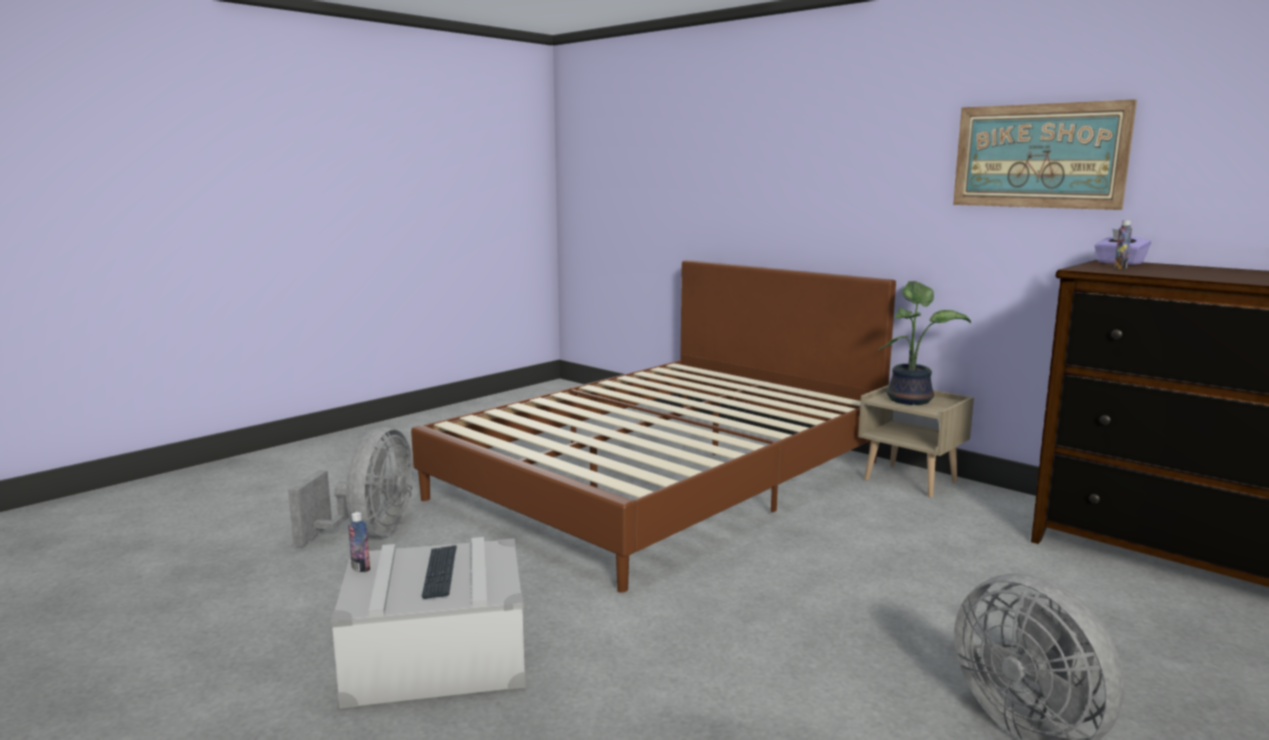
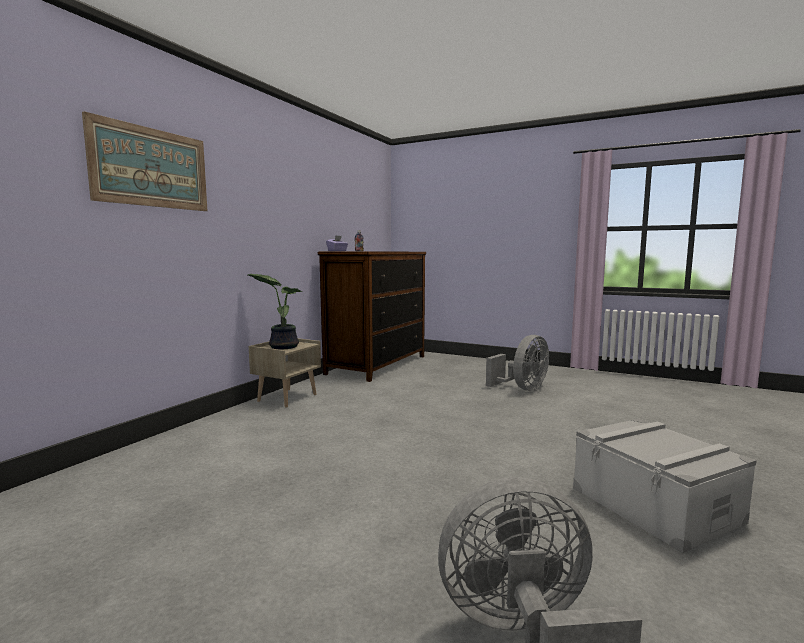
camera: 105 degrees left, 5 degrees down
bottle [348,512,370,572] -> none
brown bed [411,260,896,593] -> none
keyboard [422,545,457,599] -> none
picture [953,99,1137,210] -> picture moved to [82,111,207,211]

